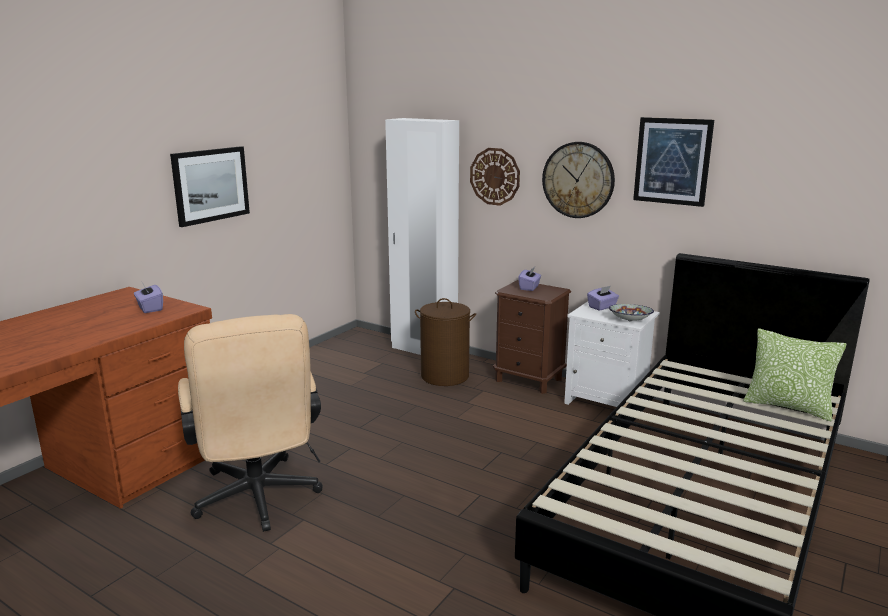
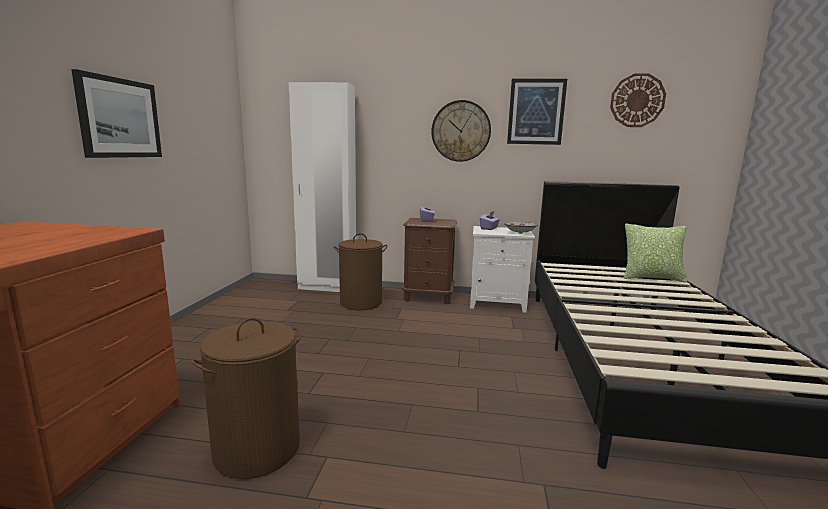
camera: 25 degrees left, 5 degrees down
purple tissue box [134,282,163,313] -> none
beige office chair [178,314,323,532] -> brown laundry basket [191,317,301,479]
wall clock [470,148,520,206] -> wall clock moved to [610,73,666,127]

